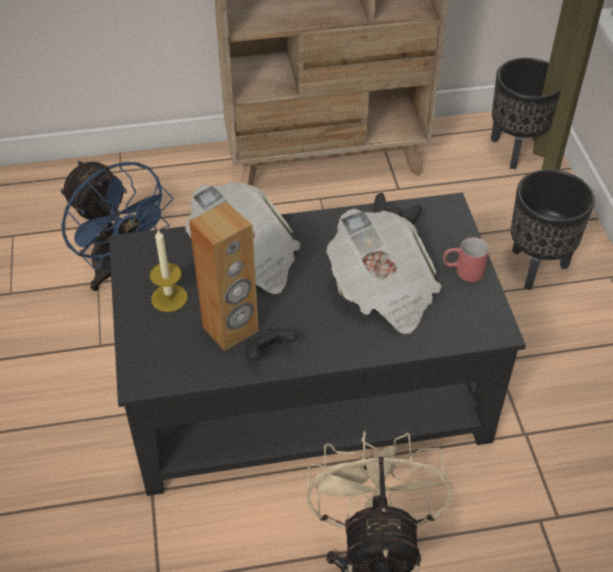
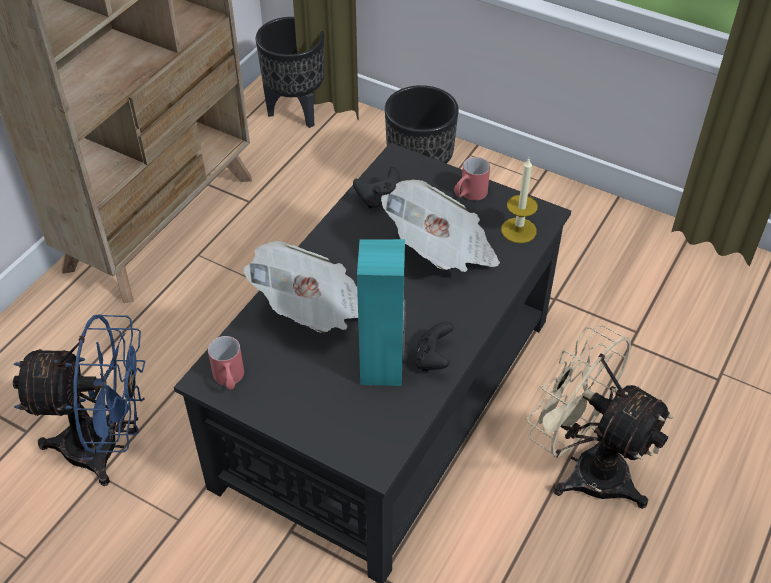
camera: 50 degrees left, 0 degrees up
candle [150,230,188,312] -> candle moved to [501,159,538,243]
brown speaker [189,201,259,351] -> turquoise speaker [357,239,406,386]
none -> red mug [208,336,244,390]

